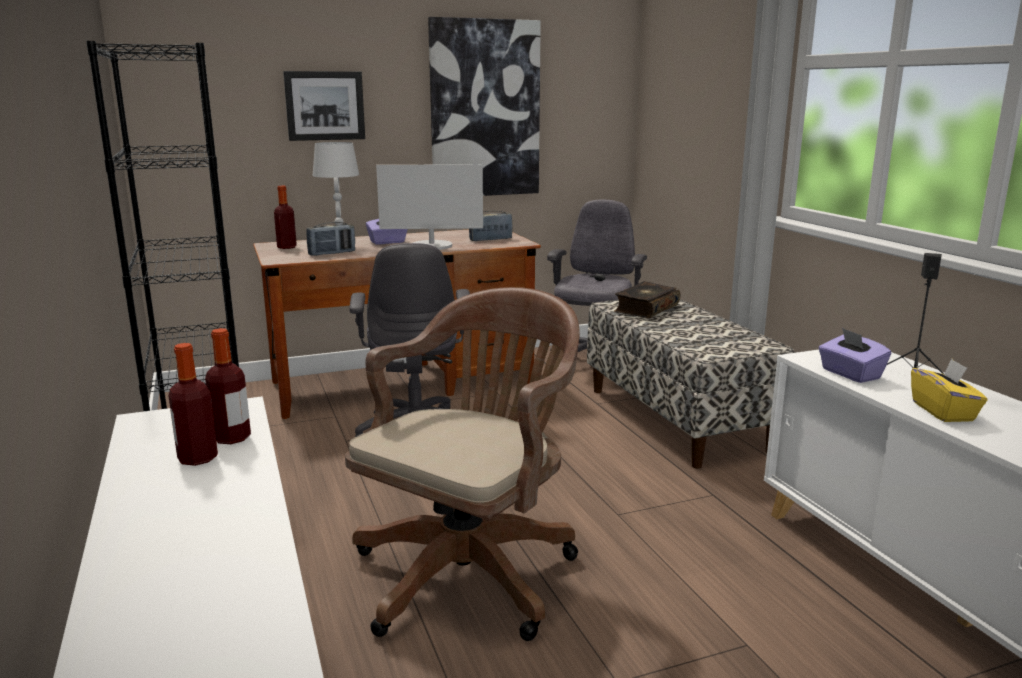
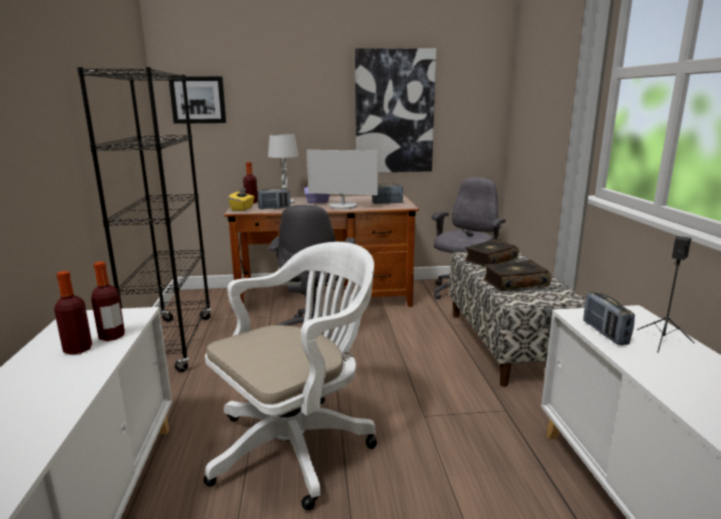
camera: 15 degrees right, 0 degrees up
picture [283,71,365,141] -> picture moved to [169,76,226,124]
brown office chair [345,287,580,641] -> white office chair [204,242,377,510]
purple tissue box [819,328,891,383] -> radio [583,292,635,345]
yellow tissue box [911,359,988,422] -> yellow tissue box moved to [228,188,255,211]
none -> book [483,260,551,291]

